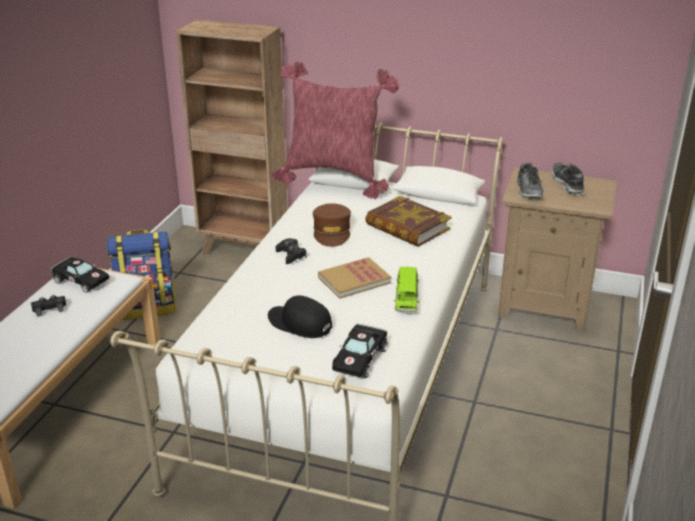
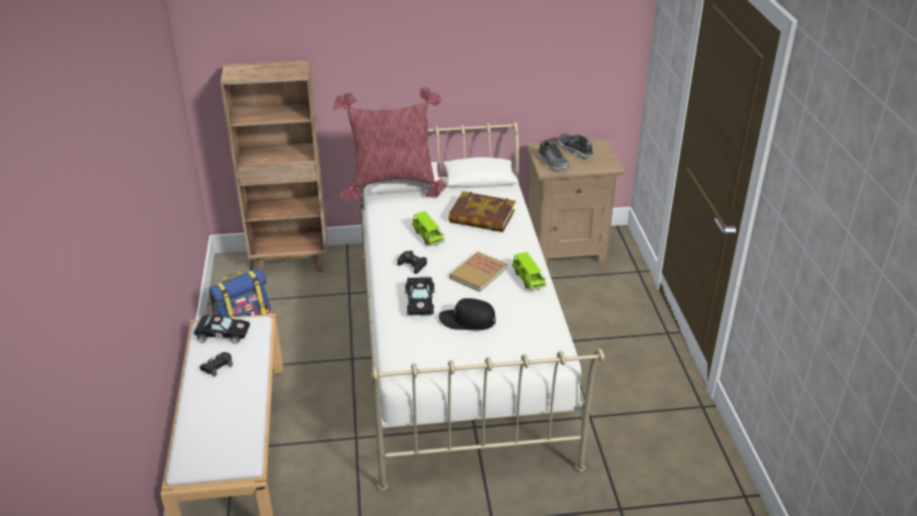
camera: 25 degrees left, 5 degrees up
brown cap [313,203,351,247] -> green toy car [412,211,444,246]
black toy car [332,324,388,378] -> black toy car moved to [405,277,435,315]

